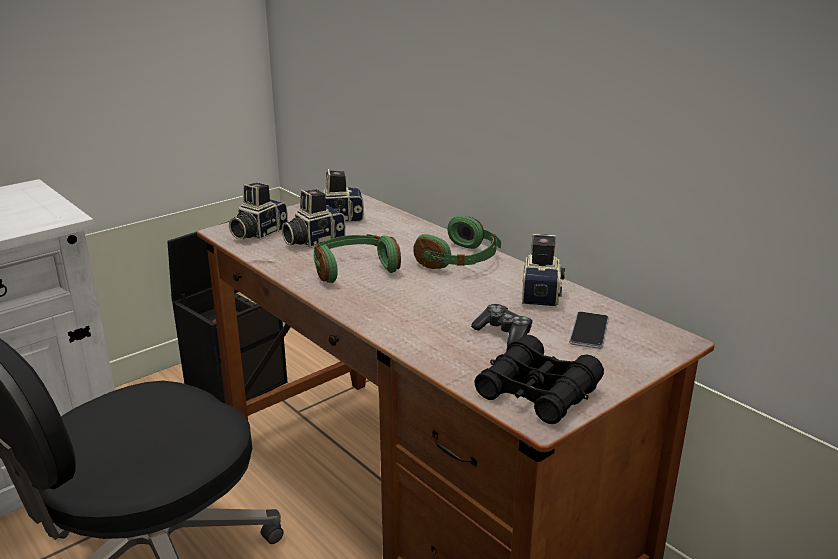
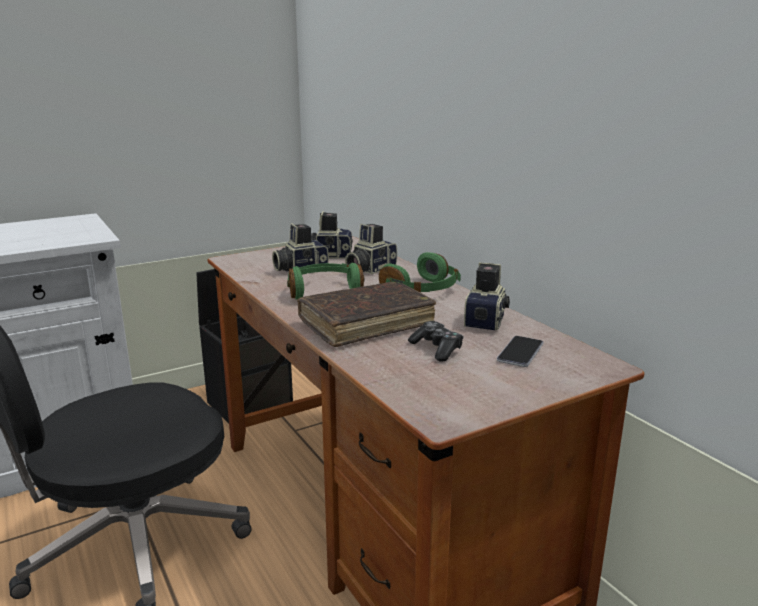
camera: 10 degrees right, 5 degrees down
camera [229,182,288,240] -> camera moved to [345,224,397,274]
black binoculars [474,335,604,424] -> none
none -> brown book [297,282,436,347]

